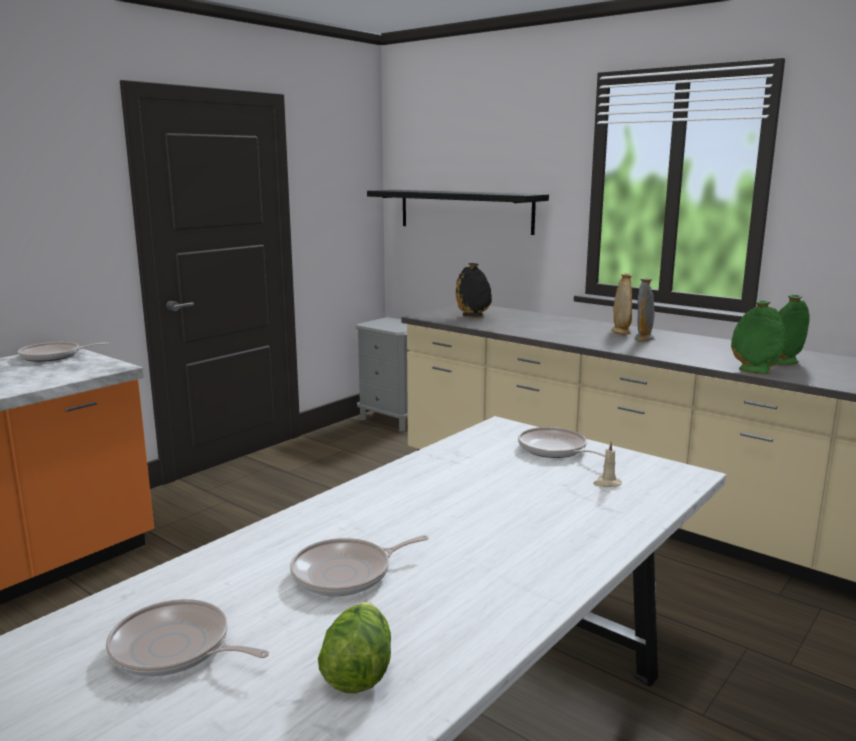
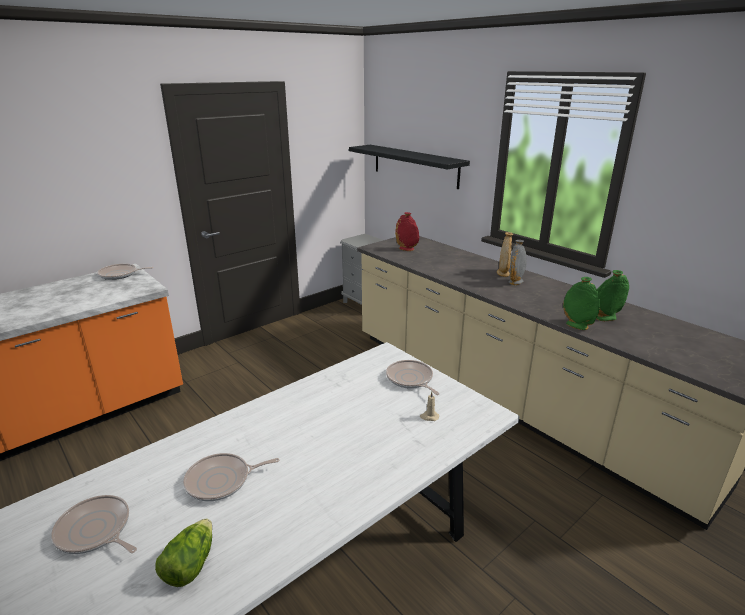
camera: 10 degrees right, 10 degrees up
black vase [456,263,492,318] -> red vase [395,212,419,251]

